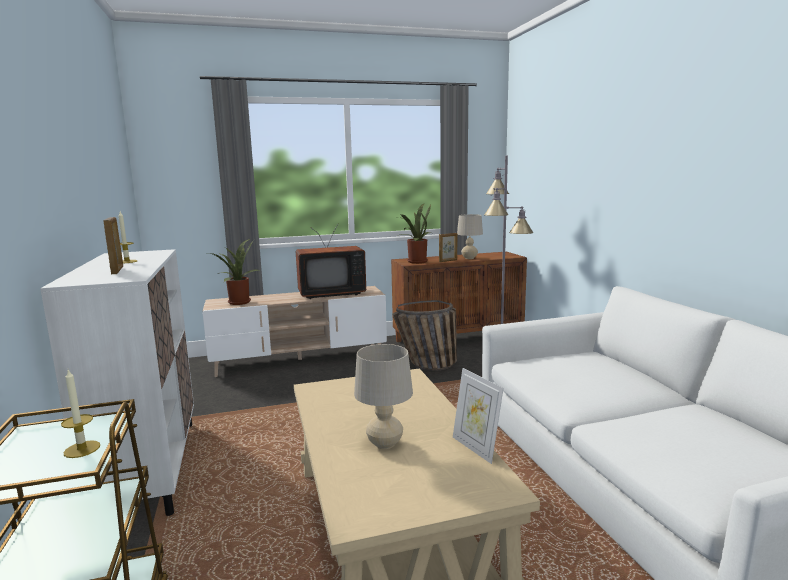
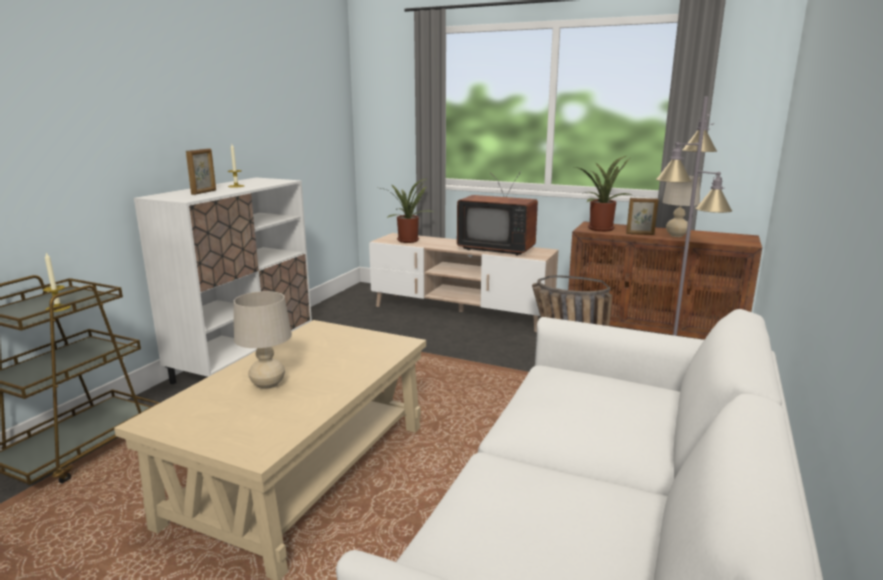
camera: 40 degrees right, 5 degrees up
picture frame [453,368,504,464] -> none

